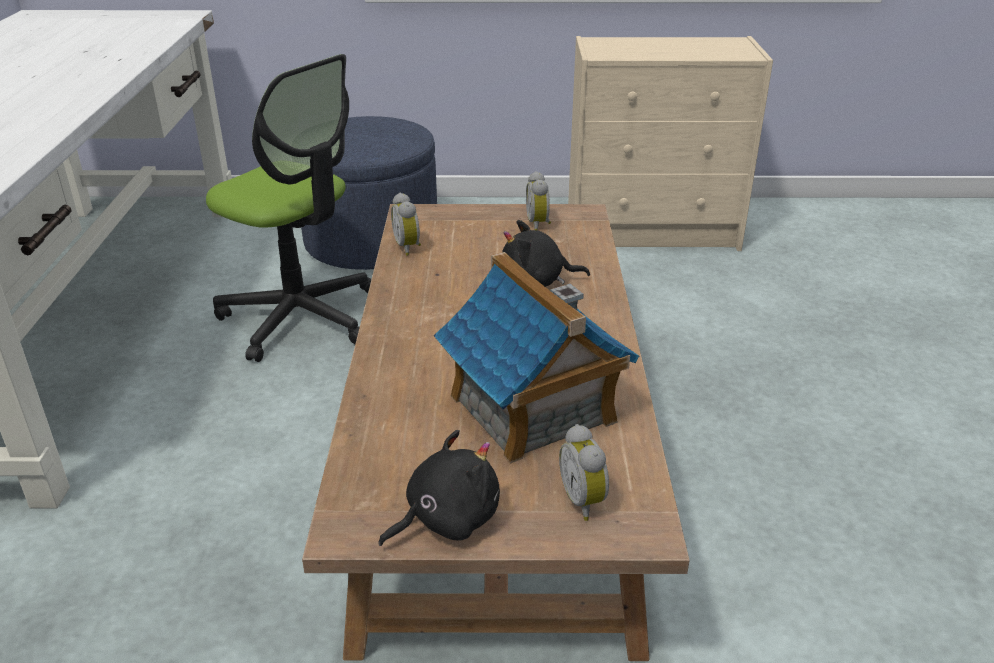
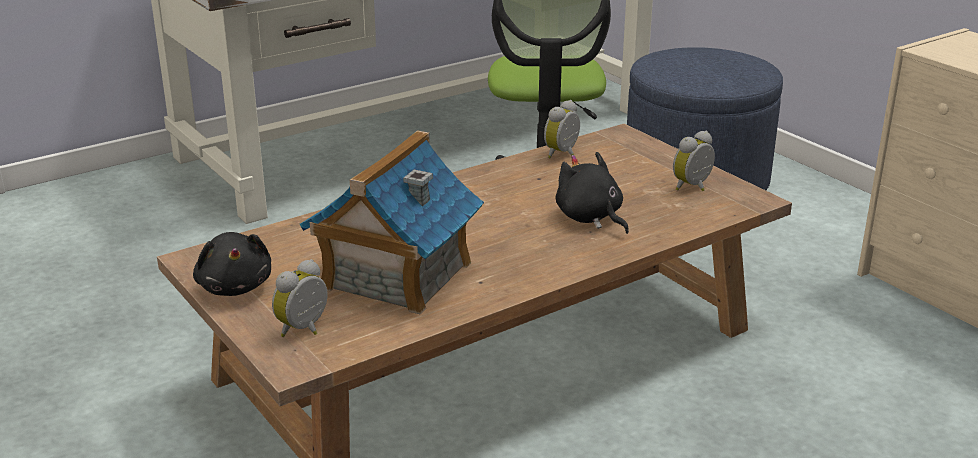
camera: 55 degrees right, 5 degrees down
black plush toy [378,430,500,546] -> black plush toy turned 45 degrees clockwise [193,232,271,296]

